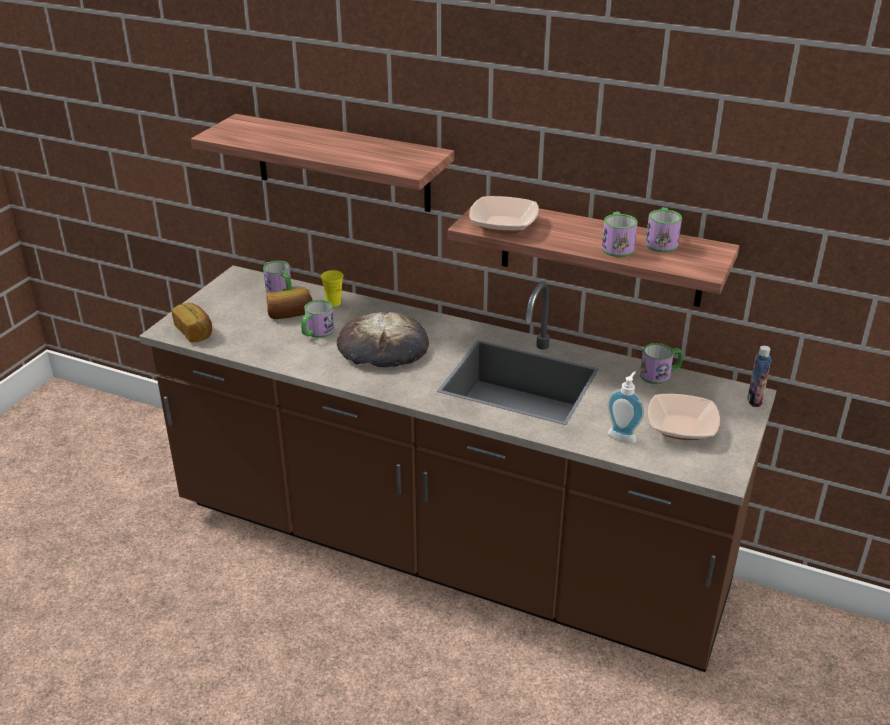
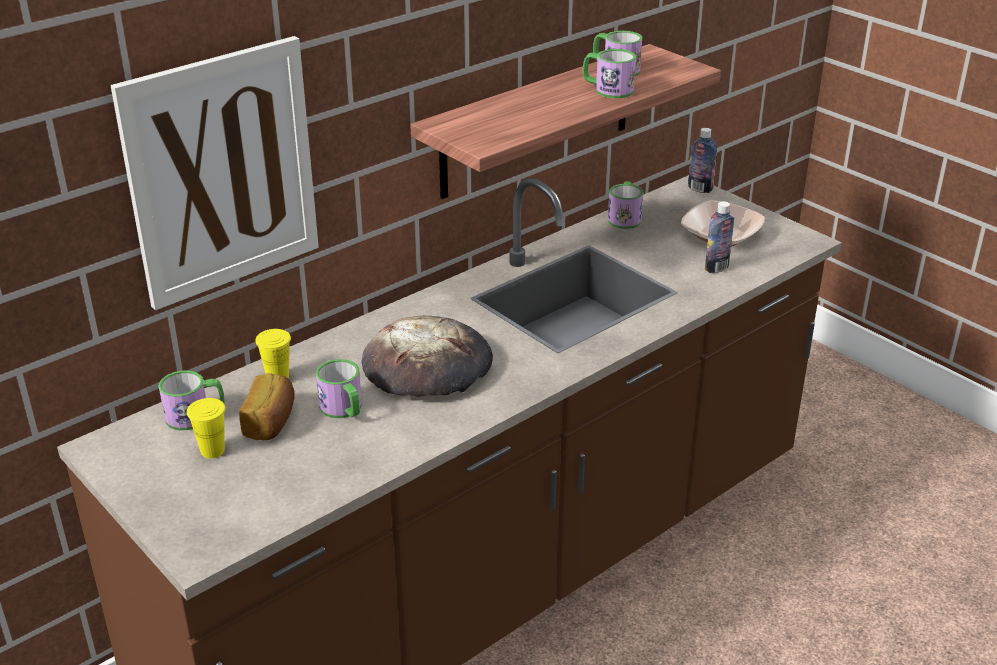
camera: 65 degrees left, 0 degrees up
bread [171,303,212,342] -> none
shelf [191,114,454,212] -> picture [111,36,319,310]
bowl [469,196,539,234] -> none
soap dispenser [607,371,644,444] -> bottle [705,201,734,273]
none -> yellow cup [187,398,226,458]

